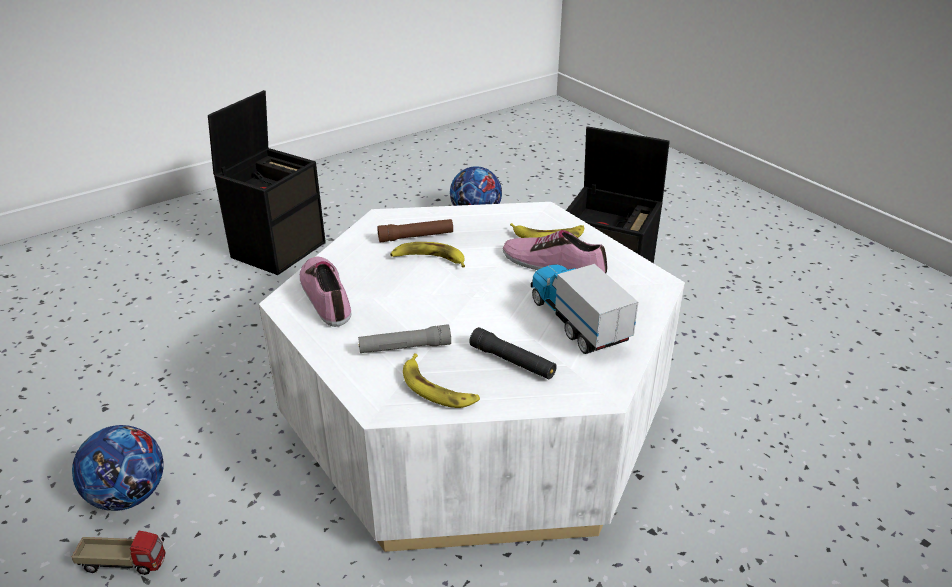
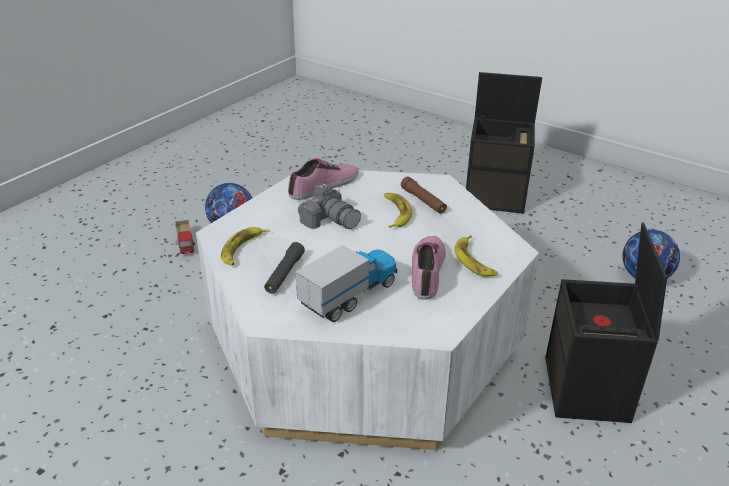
camera: 70 degrees right, 0 degrees up
grey flashlight [358,324,451,353] -> none
none -> camera [298,183,361,229]

